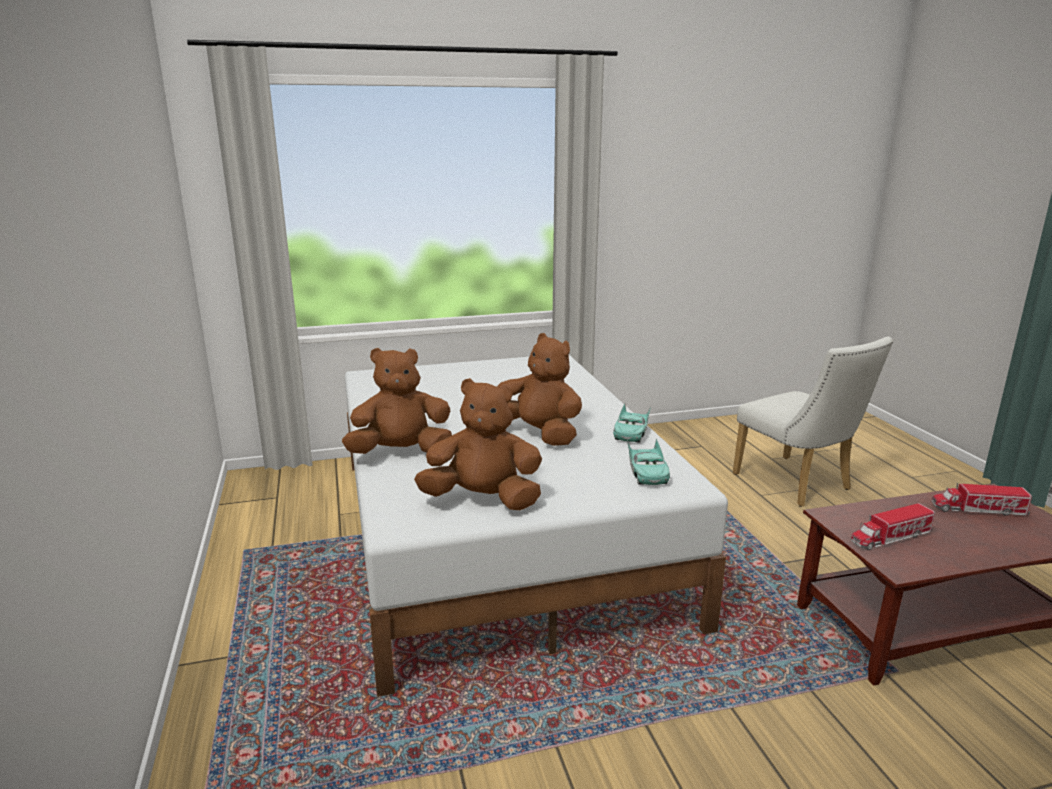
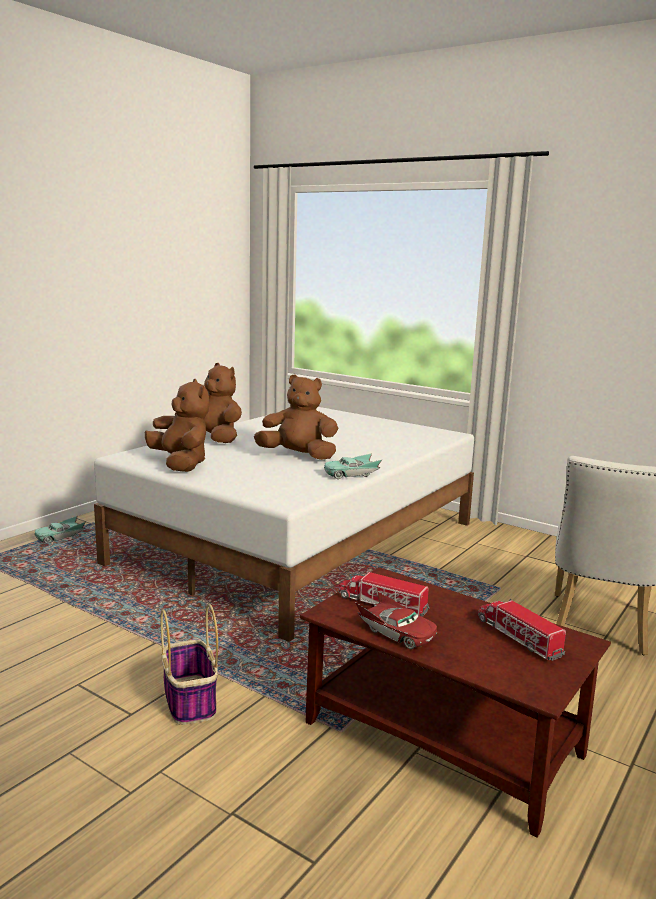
camera: 50 degrees right, 5 degrees down
brown plush toy [497,333,582,446] -> brown plush toy turned 75 degrees counterclockwise [254,374,338,460]
turquoise toy car [627,438,670,485] -> turquoise toy car moved to [34,516,86,543]
none -> basket [160,604,218,725]
none -> red toy car [355,591,437,649]

